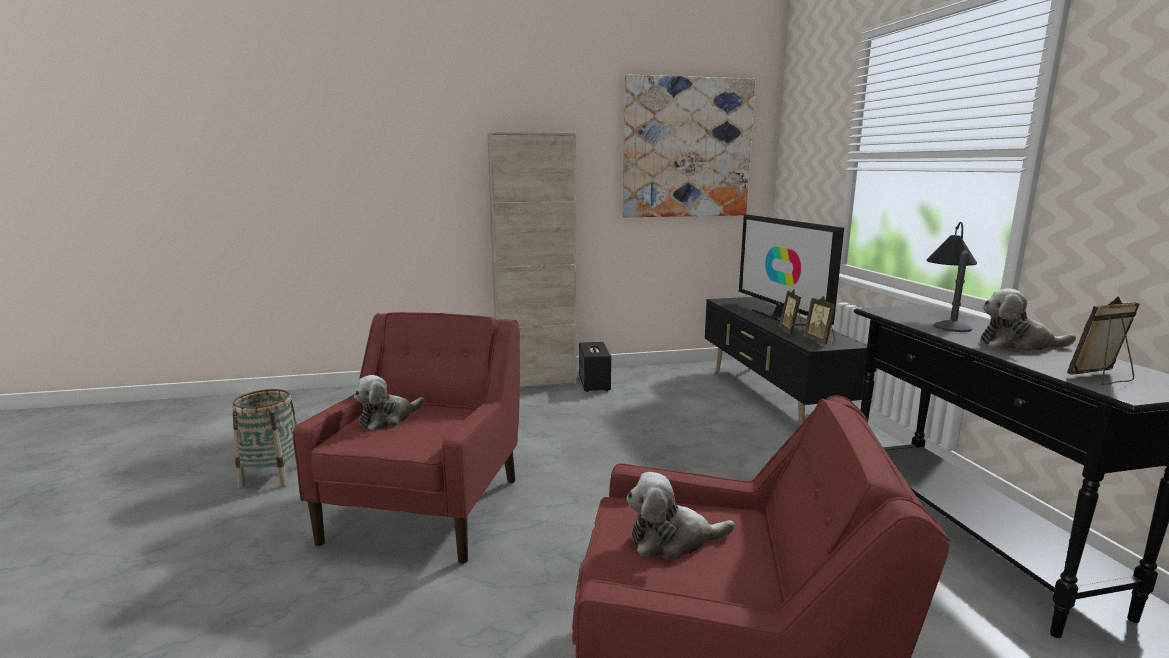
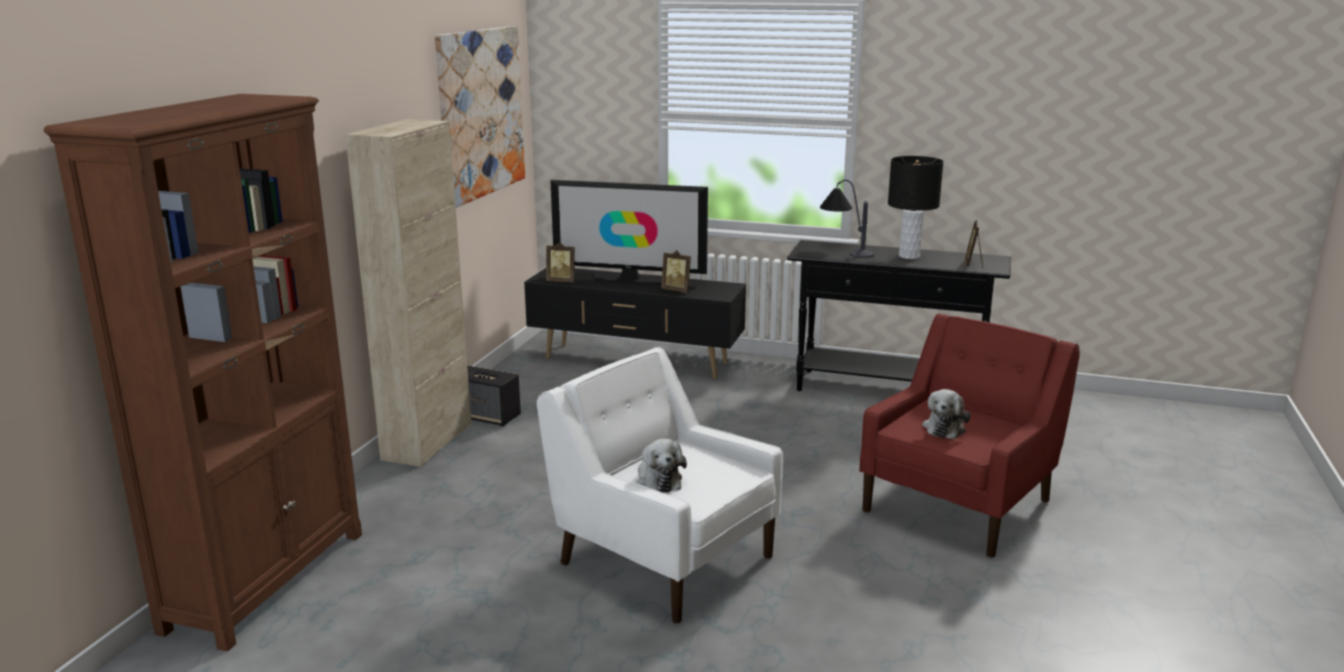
camera: 60 degrees left, 5 degrees up
basket [232,389,297,488] -> none
red armchair [293,312,520,564] -> white armchair [537,347,783,623]
picture frame [803,296,836,344] -> picture frame moved to [546,242,575,282]
plush toy [981,289,1076,351] -> black table lamp [888,156,944,259]
none -> brown bookcase [44,94,362,652]

